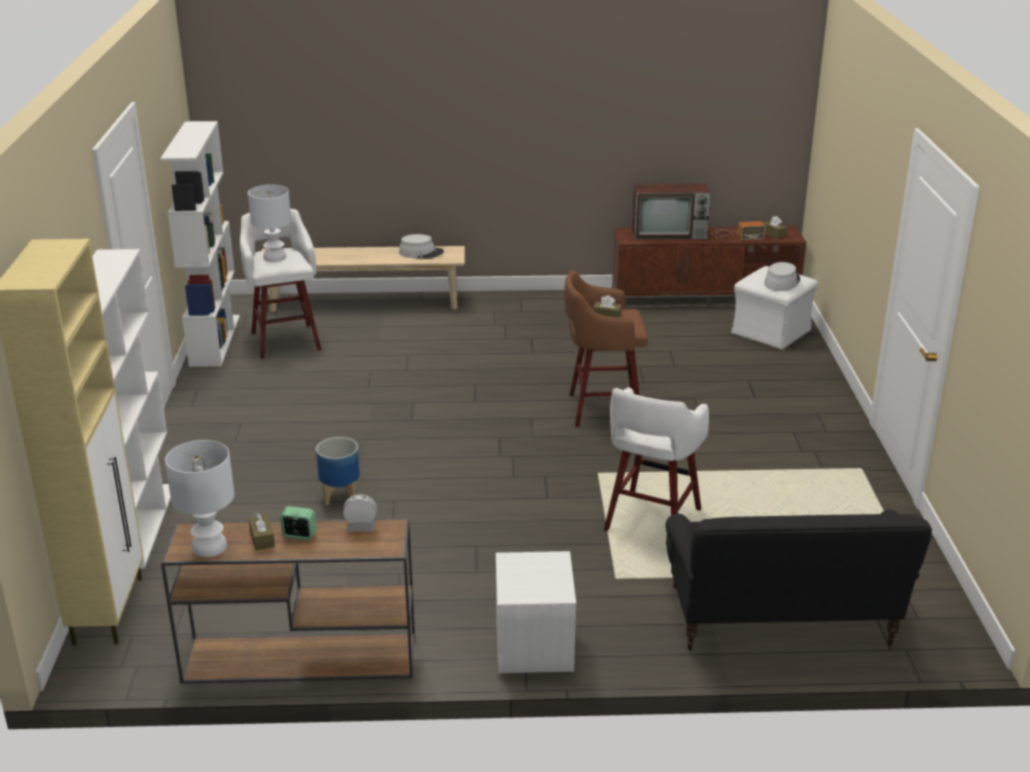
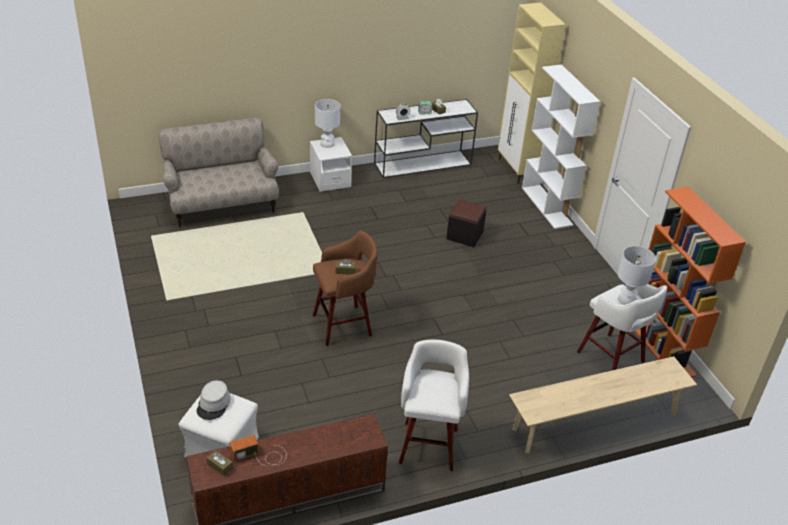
camera: 160 degrees right, 10 degrees up
white bookcase [160,121,240,367] -> orange bookcase [635,187,746,377]
brown console table [161,518,415,684] -> white console table [374,99,478,178]
white table lamp [165,440,234,557] -> white table lamp moved to [315,99,340,148]
planter [316,437,360,506] -> black ottoman [446,199,487,247]
grey hat [399,234,444,259] -> none
white stool [604,387,709,531] -> white stool moved to [399,340,469,471]
television [632,184,711,239] -> none
black sofa [666,510,932,651] -> beige sofa [159,118,279,227]

